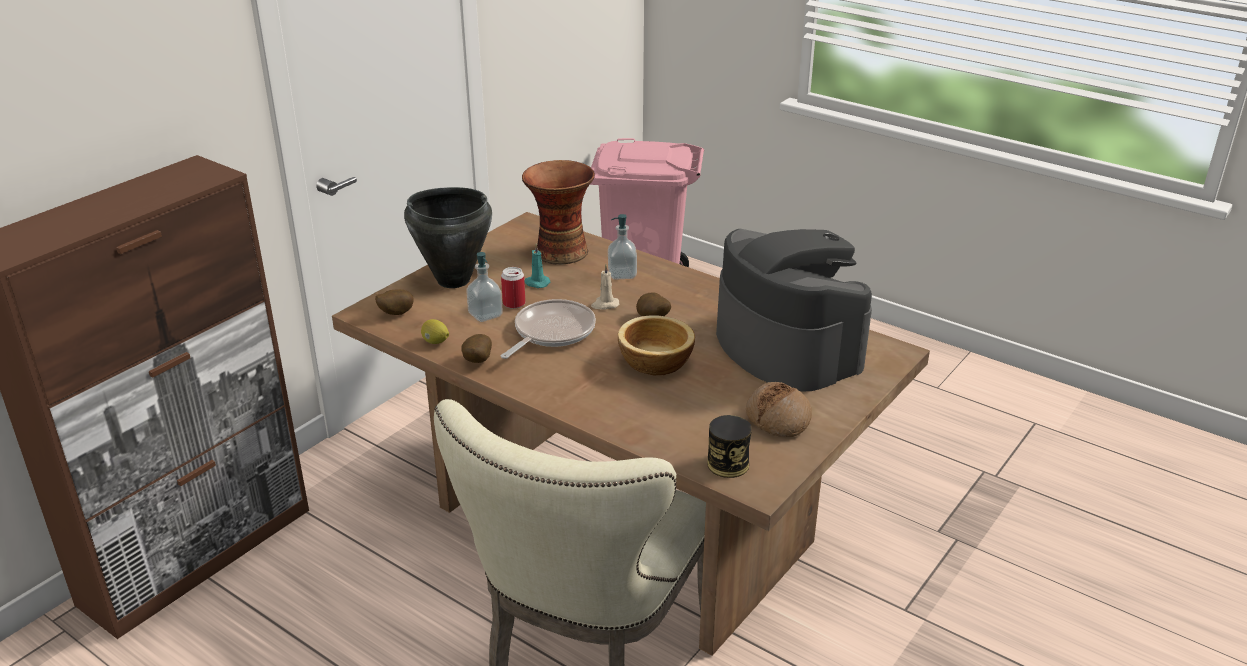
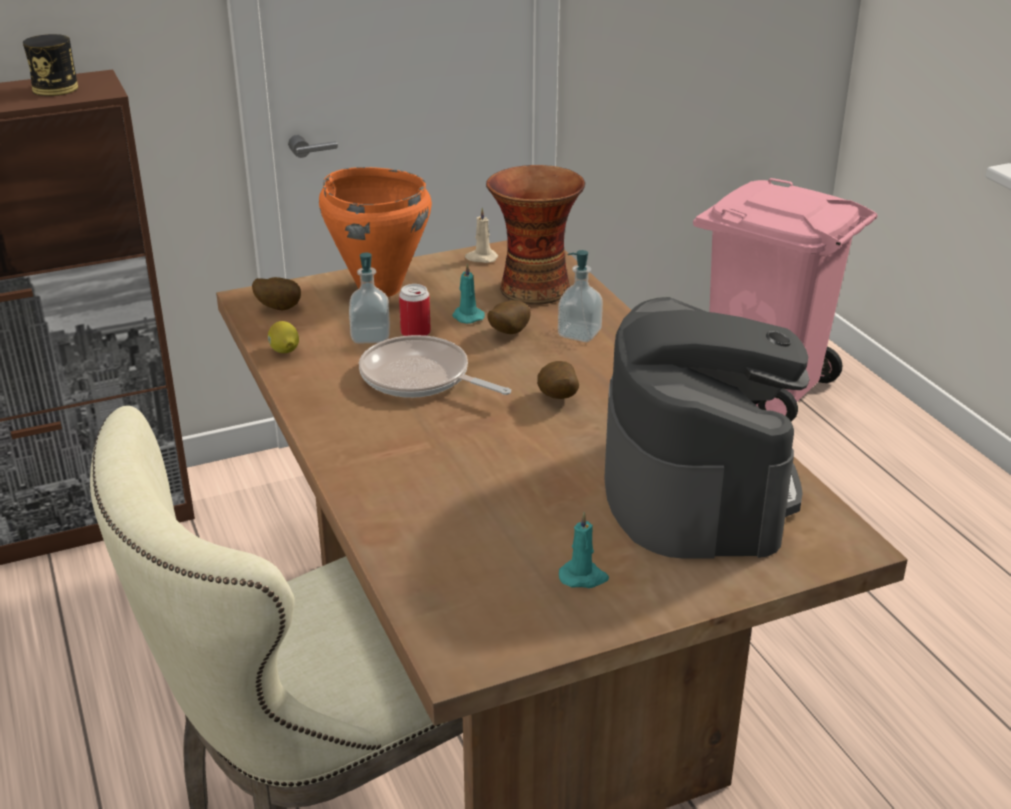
camera: 30 degrees right, 0 degrees up
black cooking pot [404,187,492,288] -> orange cooking pot [319,167,432,297]
potato [461,334,492,363] -> potato moved to [487,300,531,334]
frying pan [501,299,596,359] -> frying pan turned 120 degrees counterclockwise [359,335,511,398]
beige candle [591,264,619,309] -> beige candle moved to [465,208,498,263]
bowl [618,315,695,376] -> none
can [707,415,752,478] -> can moved to [23,34,78,96]
bread [746,382,812,437] -> turquoise candle [559,511,609,588]

